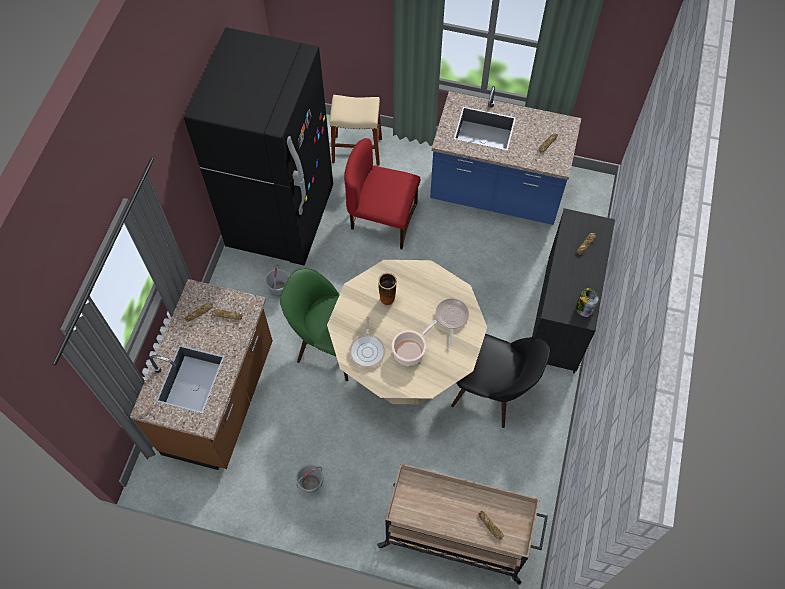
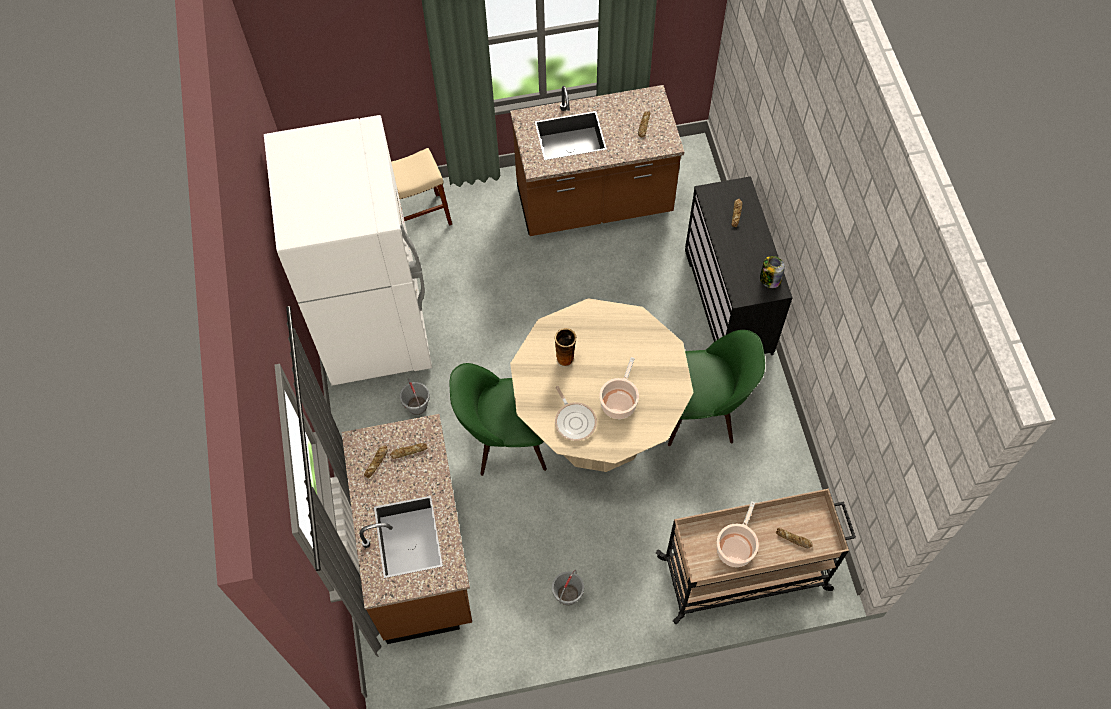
camera: 25 degrees left, 0 degrees up
black fridge [184,27,333,265] -> white fridge [264,115,432,386]
red chair [344,138,420,250] -> none
blue counter [430,86,582,225] -> brown counter [510,85,684,236]
frying pan [435,298,469,346] -> none
black chair [451,334,550,428] -> green chair [668,330,765,446]
none -> cooking pot [717,501,759,567]

